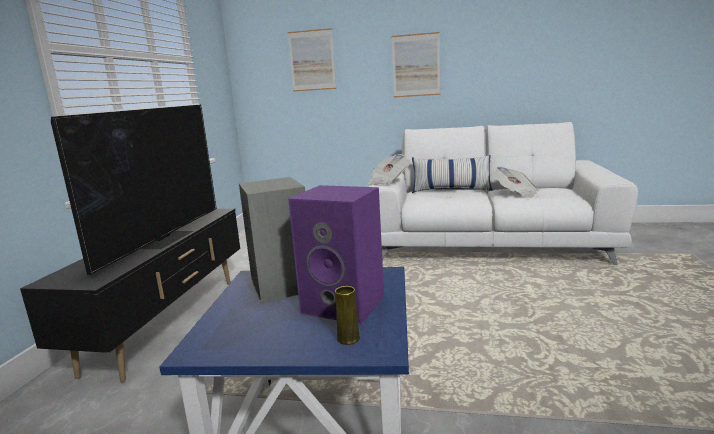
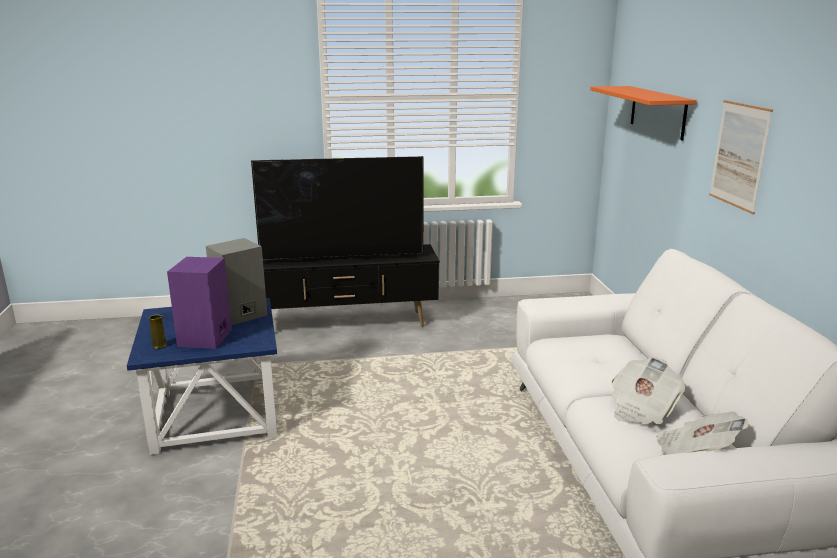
camera: 70 degrees right, 5 degrees up
picture [288,28,336,92] -> orange shelf [590,86,697,140]
newspaper [368,154,410,185] -> newspaper moved to [656,412,749,455]
pillow [412,155,493,193] -> none

